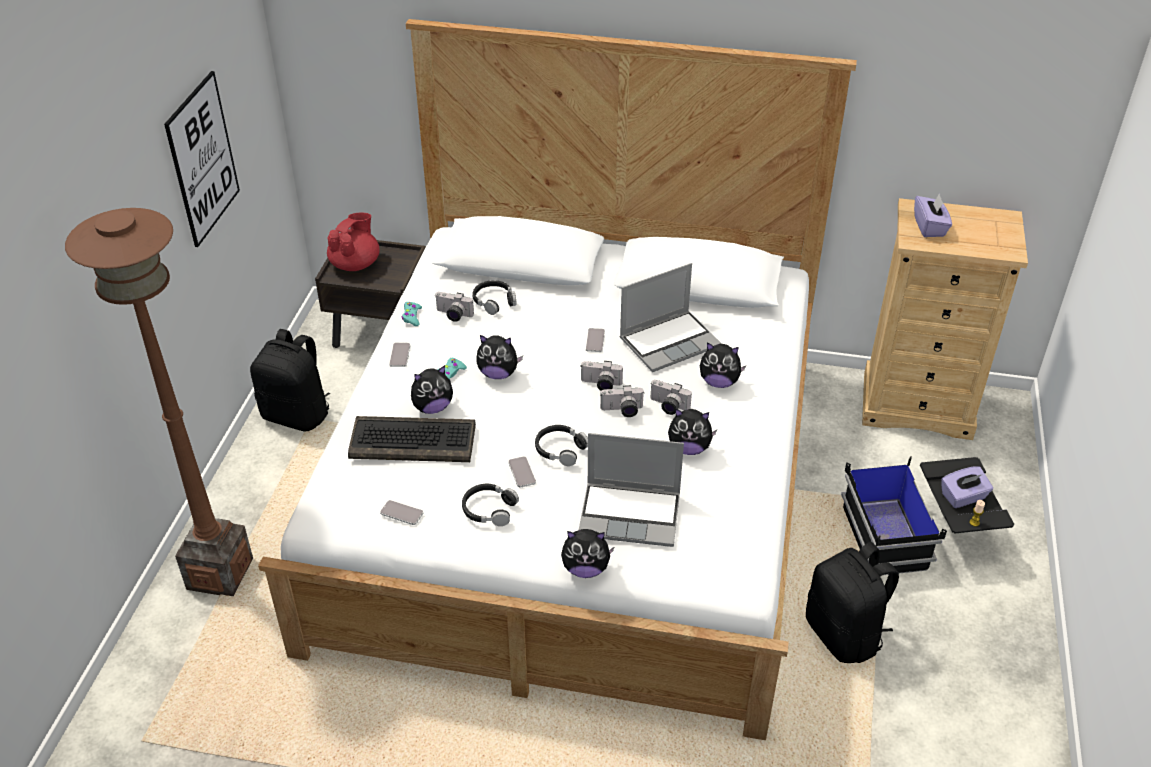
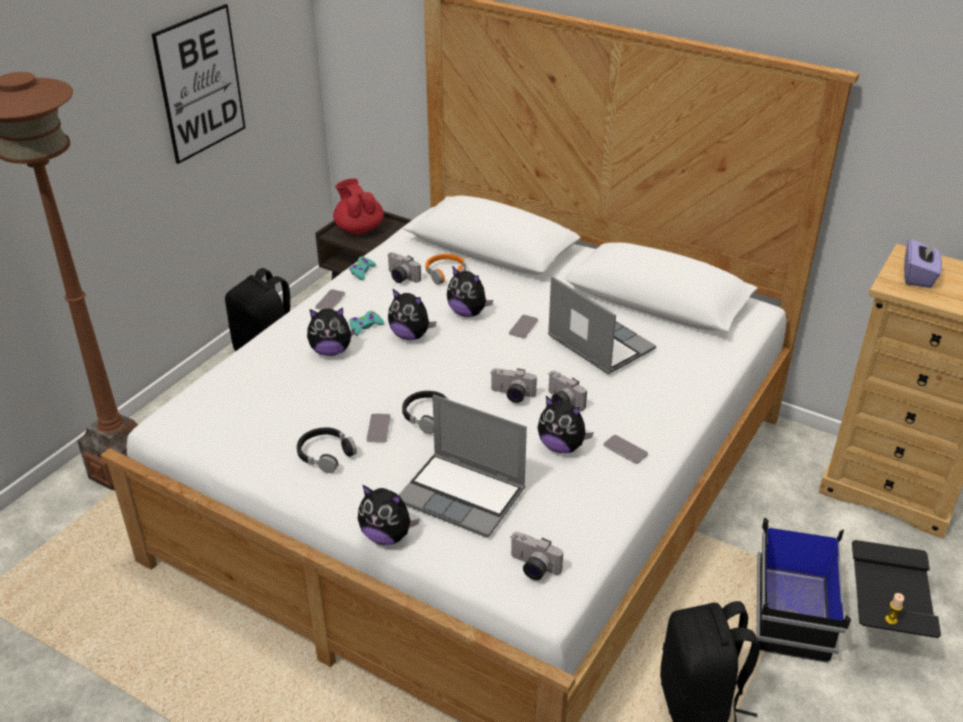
camera: 20 degrees right, 5 degrees down
red teapot [327,212,380,271] -> red teapot turned 75 degrees counterclockwise [333,179,384,234]
keyboard [348,416,476,462] -> none
phone [380,500,423,525] -> phone moved to [604,435,648,464]
black headphones [472,280,516,315] -> orange headphones [425,254,466,285]
camera [580,361,624,391] -> camera moved to [510,532,563,580]
laptop [620,263,721,372] -> laptop turned 120 degrees counterclockwise [548,276,656,374]
plush toy [700,342,746,388] -> plush toy moved to [447,266,493,317]
purple tissue box [941,466,993,508] -> none

